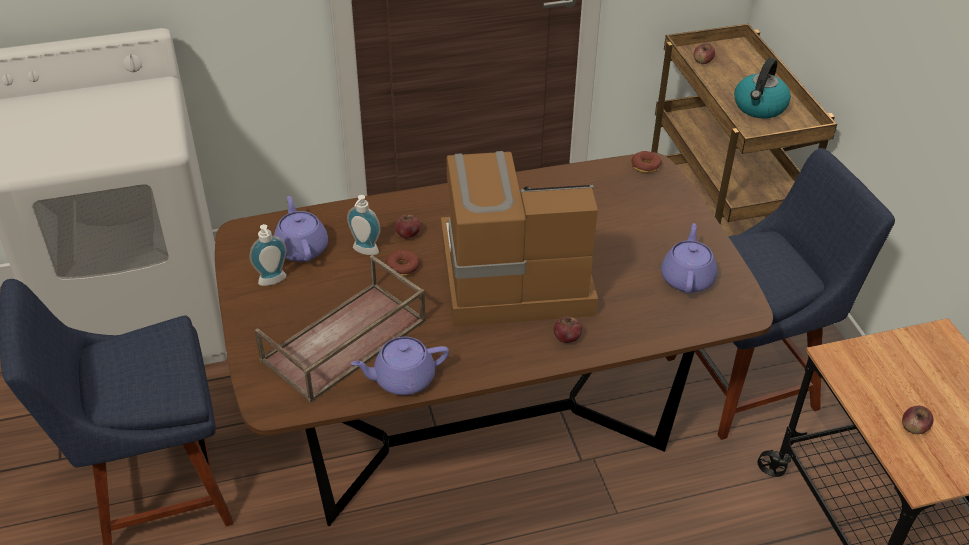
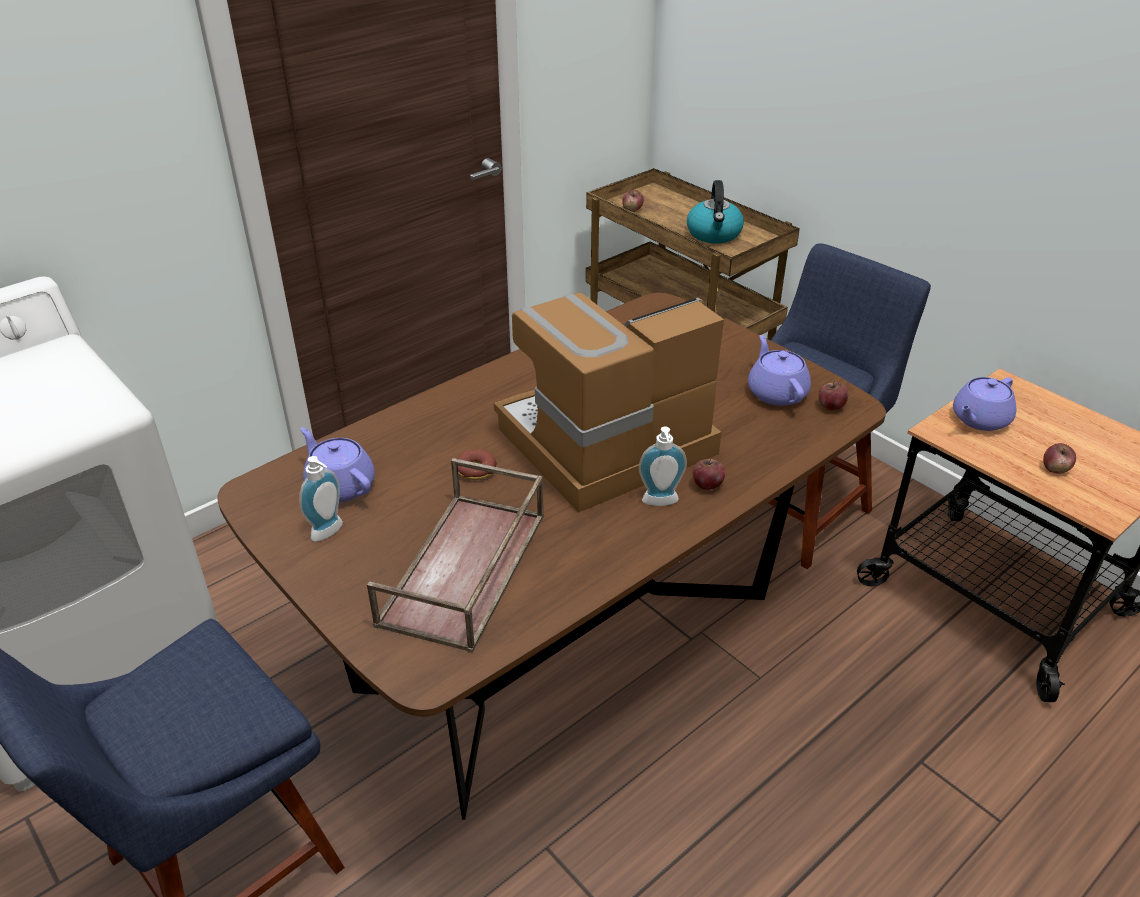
camera: 25 degrees left, 5 degrees down
soap dispenser [347,195,381,255] -> soap dispenser moved to [639,427,687,506]
purple teapot [351,337,449,395] -> purple teapot moved to [953,377,1016,431]
apple [395,214,420,238] -> apple moved to [818,381,848,410]
donut [631,151,662,173] -> none

